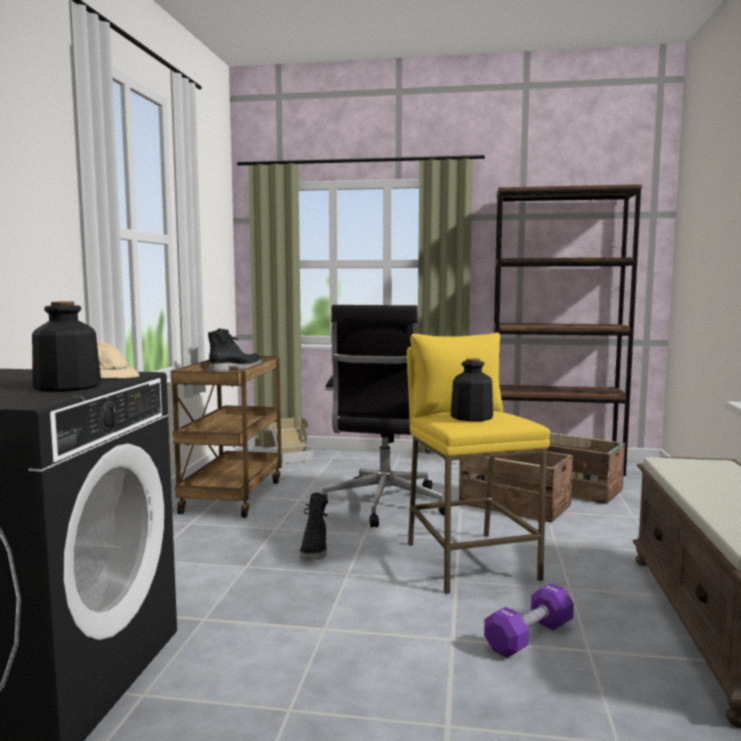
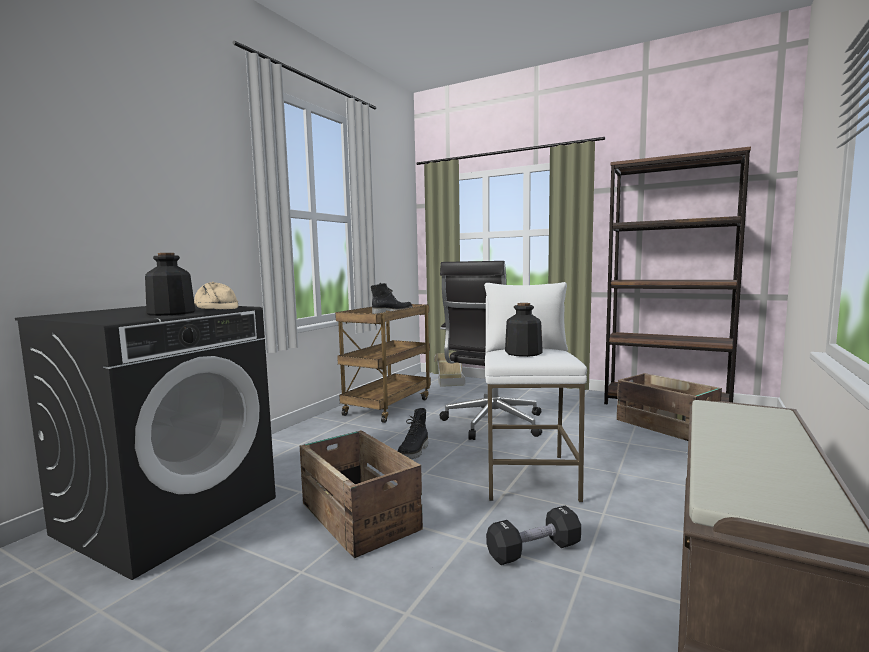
camera: 20 degrees right, 0 degrees up
yellow stool [407,333,550,594] -> white stool [484,282,587,502]
crate [459,452,573,523] -> crate moved to [300,430,423,558]
purple dumbbell [484,583,574,658] -> black dumbbell [486,506,581,565]

